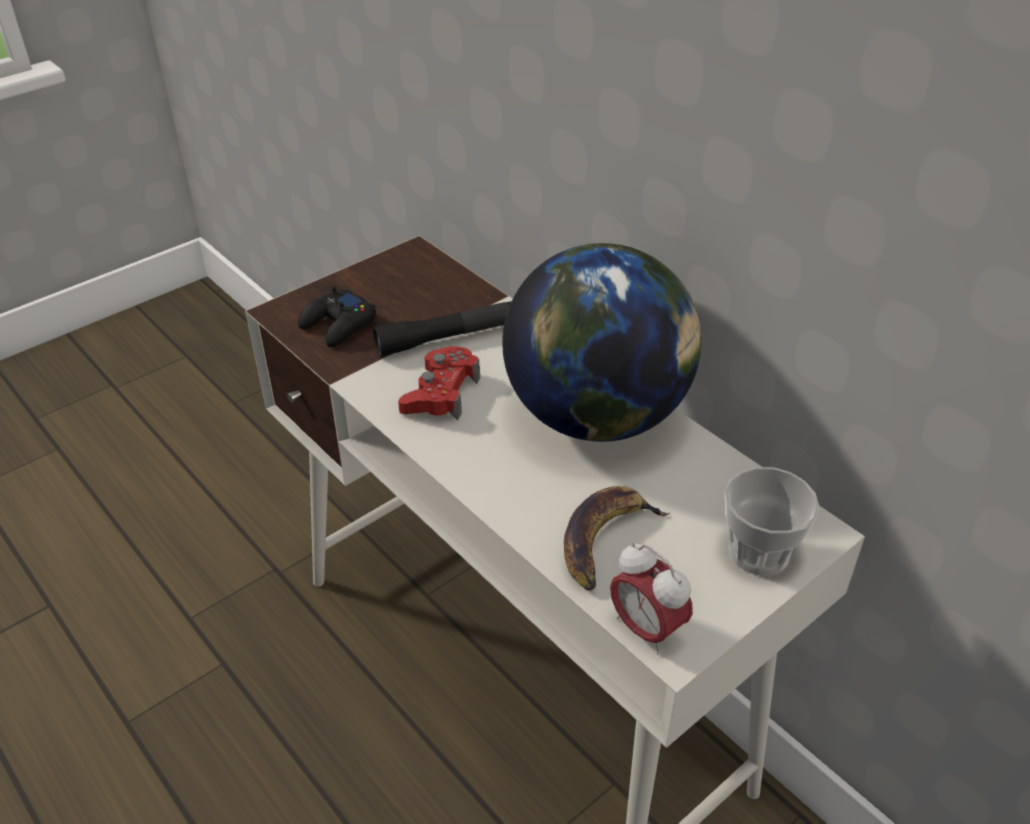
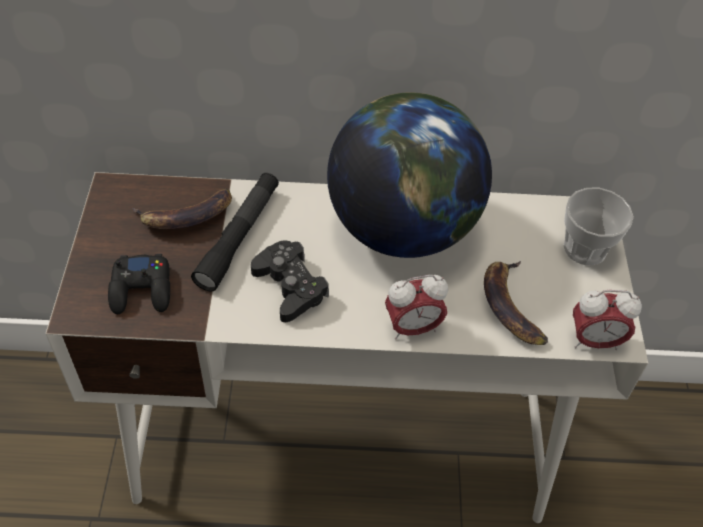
camera: 50 degrees left, 10 degrees up
red game controller [398,346,480,420] -> black game controller [251,240,329,322]
none -> banana [132,188,232,229]
none -> alarm clock [385,275,448,340]

